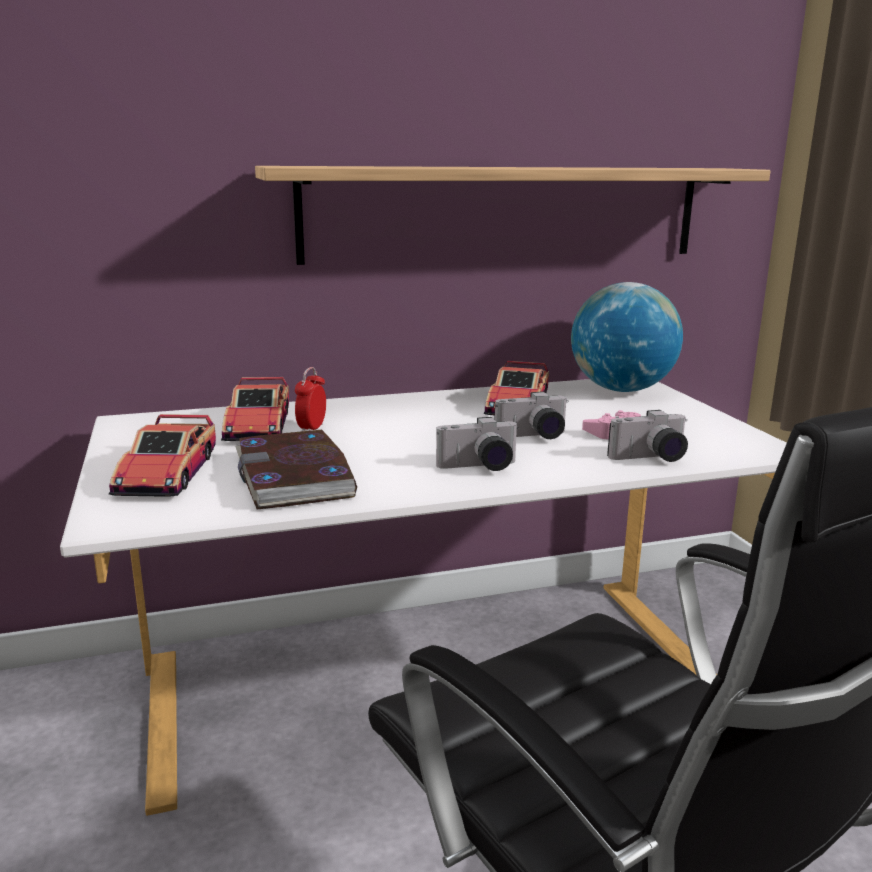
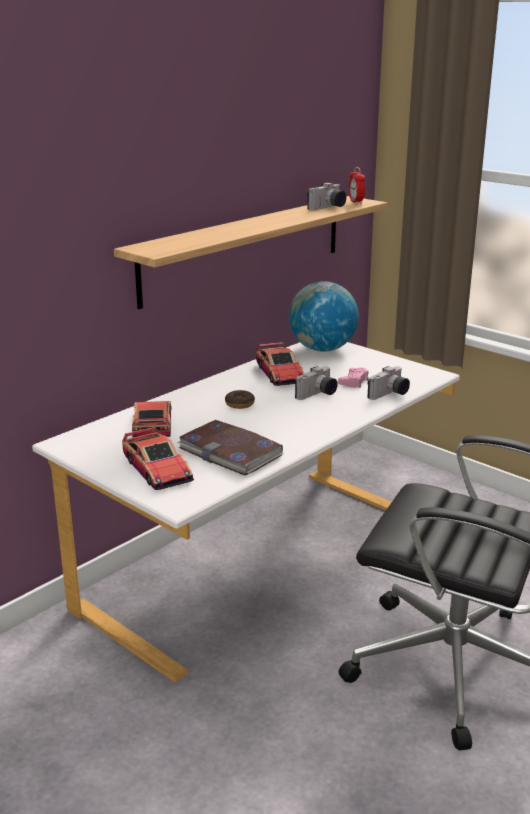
camera: 30 degrees left, 5 degrees up
toy car [221,377,289,441] -> toy car turned 150 degrees counterclockwise [132,401,171,437]
alarm clock [295,367,326,431] -> alarm clock moved to [349,167,365,204]
camera [436,417,519,471] -> camera moved to [307,183,346,210]
none -> donut [225,390,255,409]

